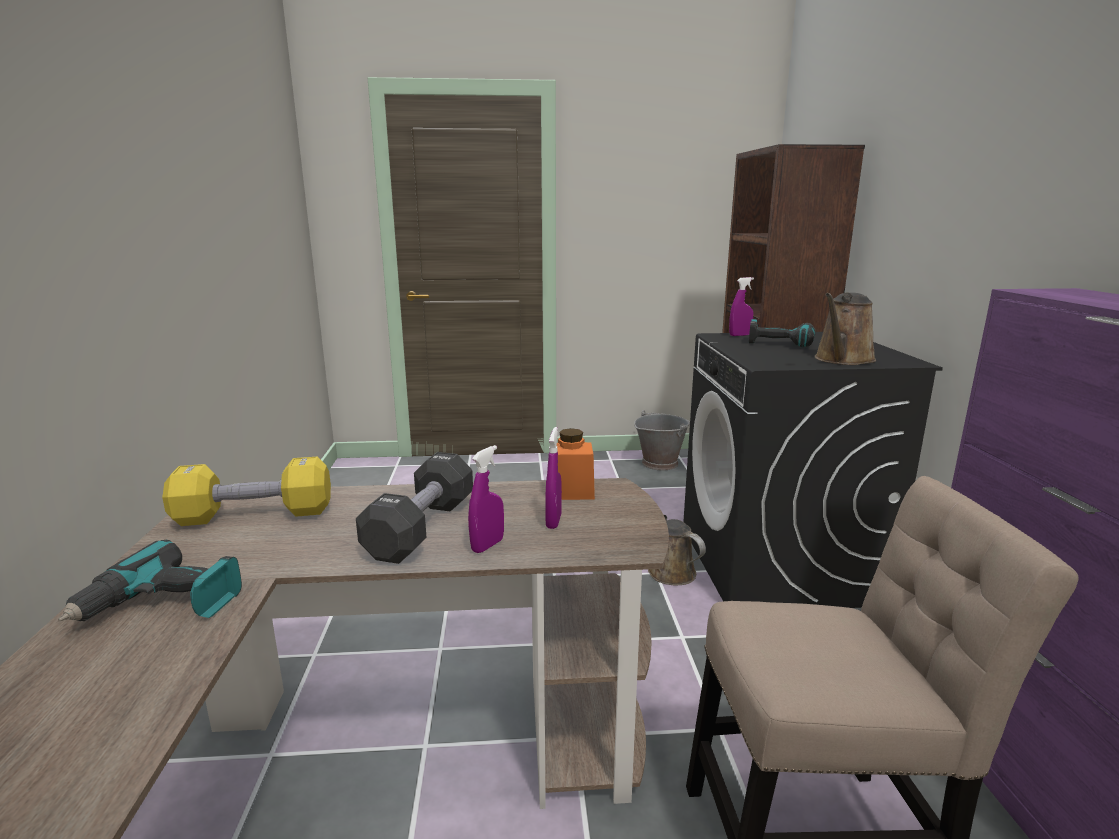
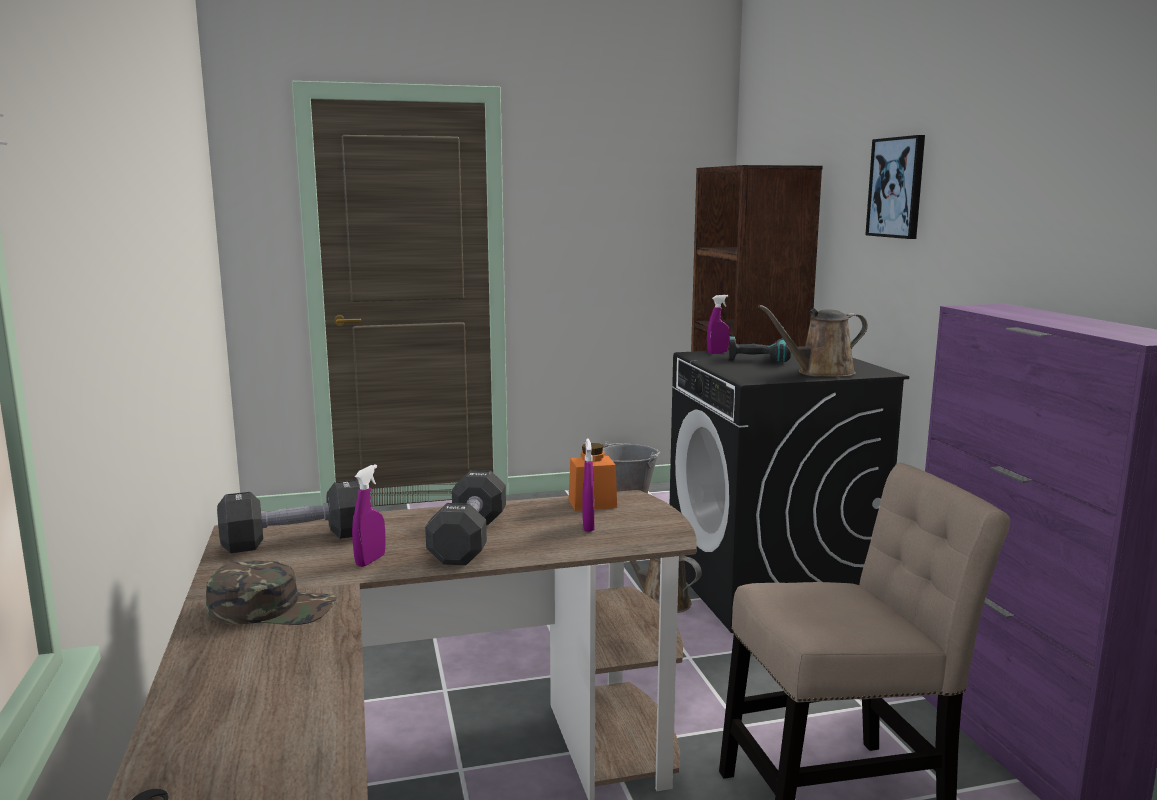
camera: 10 degrees left, 5 degrees down
power drill [58,540,242,622] -> green cap [206,560,336,625]
yellow dumbbell [162,457,331,526] -> black dumbbell [217,480,360,553]
purple spray bottle [468,445,504,553] -> purple spray bottle moved to [352,464,386,567]
brown watering can [814,292,876,365] -> brown watering can turned 45 degrees clockwise [758,305,868,377]
none -> picture [865,135,925,239]

